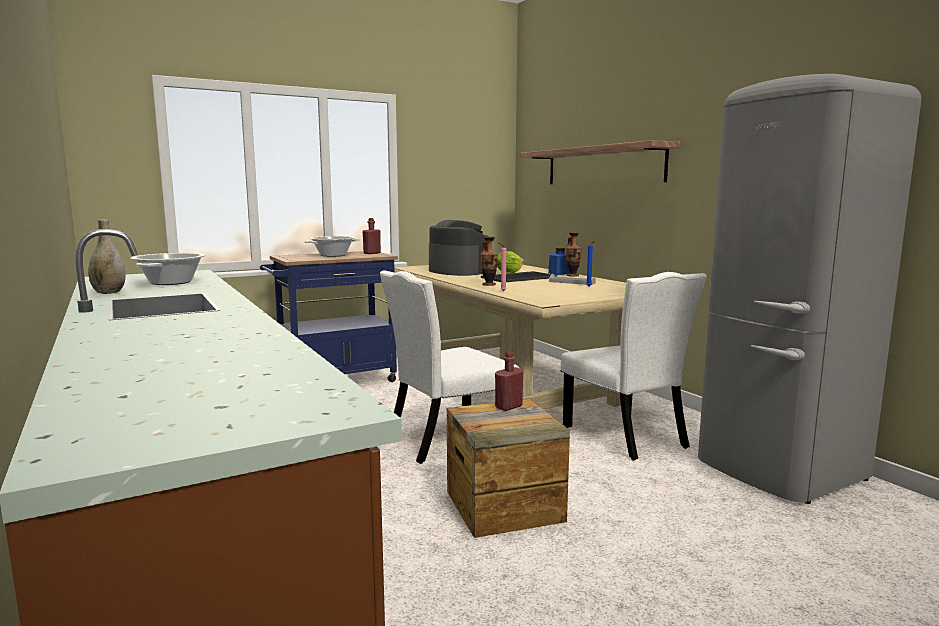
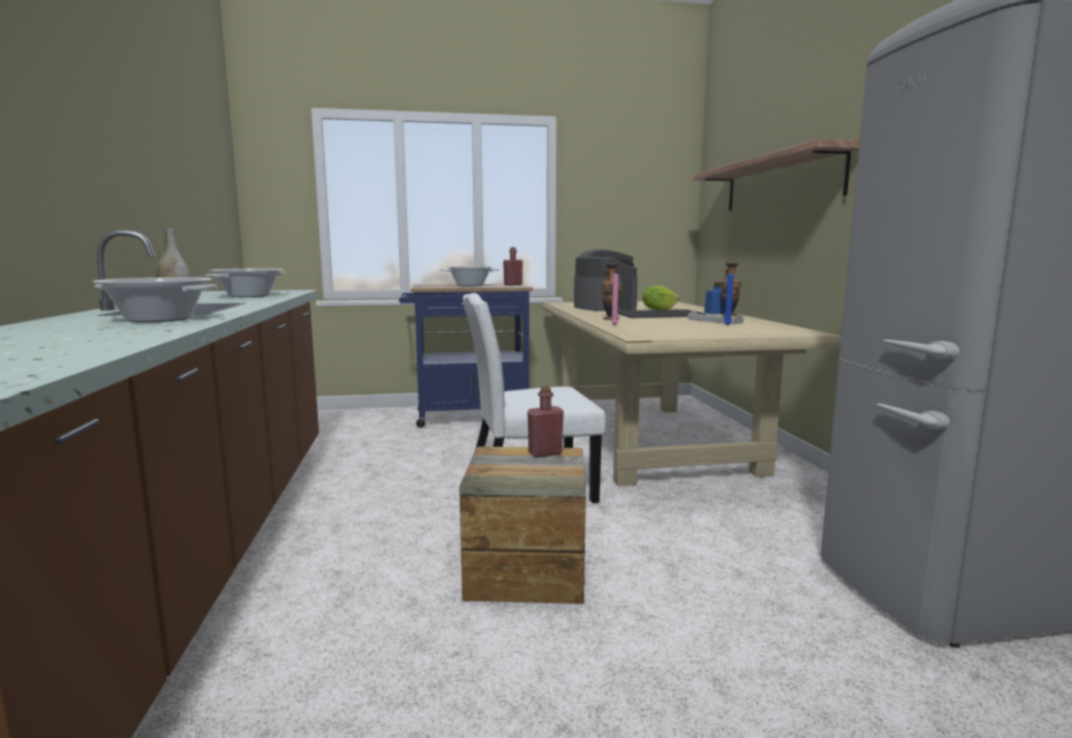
camera: 20 degrees right, 0 degrees up
white chair [560,272,707,460] -> none
none -> cooking pot [93,277,217,323]

